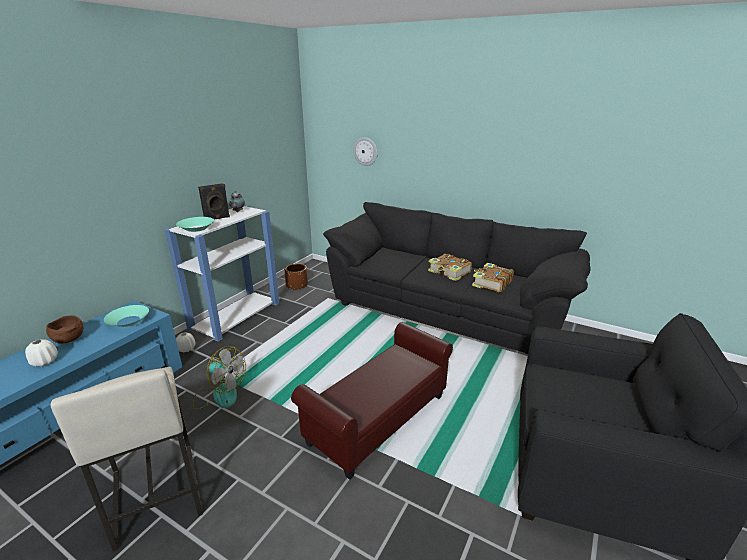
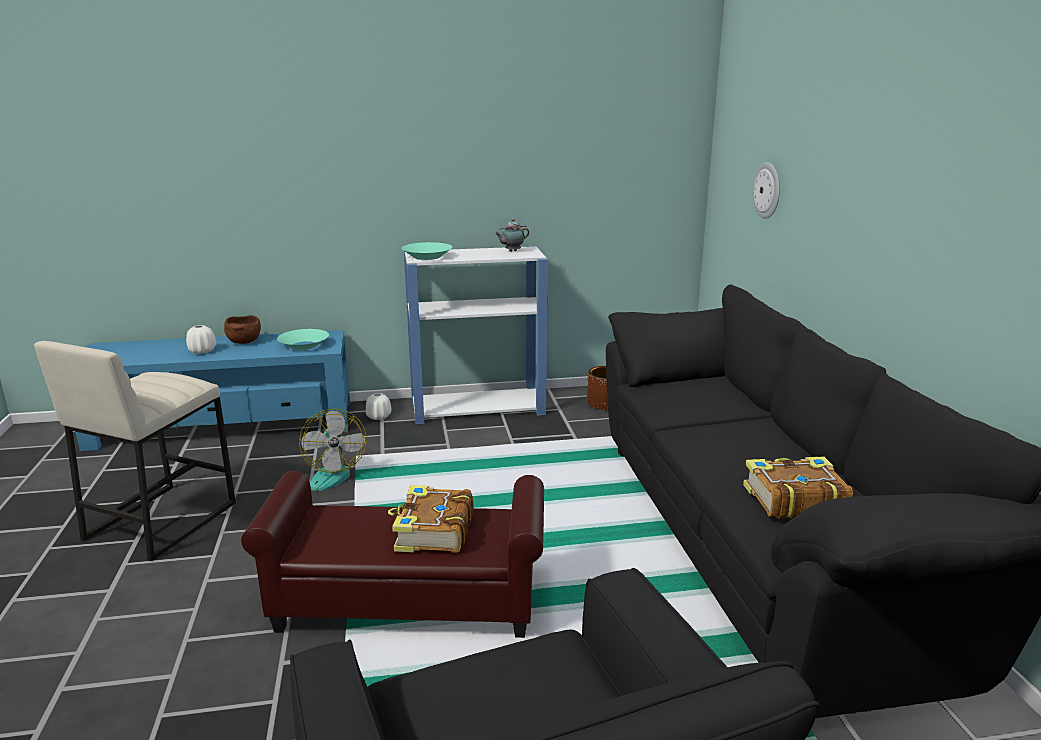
camera: 50 degrees right, 5 degrees down
black speaker [198,183,230,220] -> none
book [428,254,472,281] -> book moved to [388,485,474,553]

